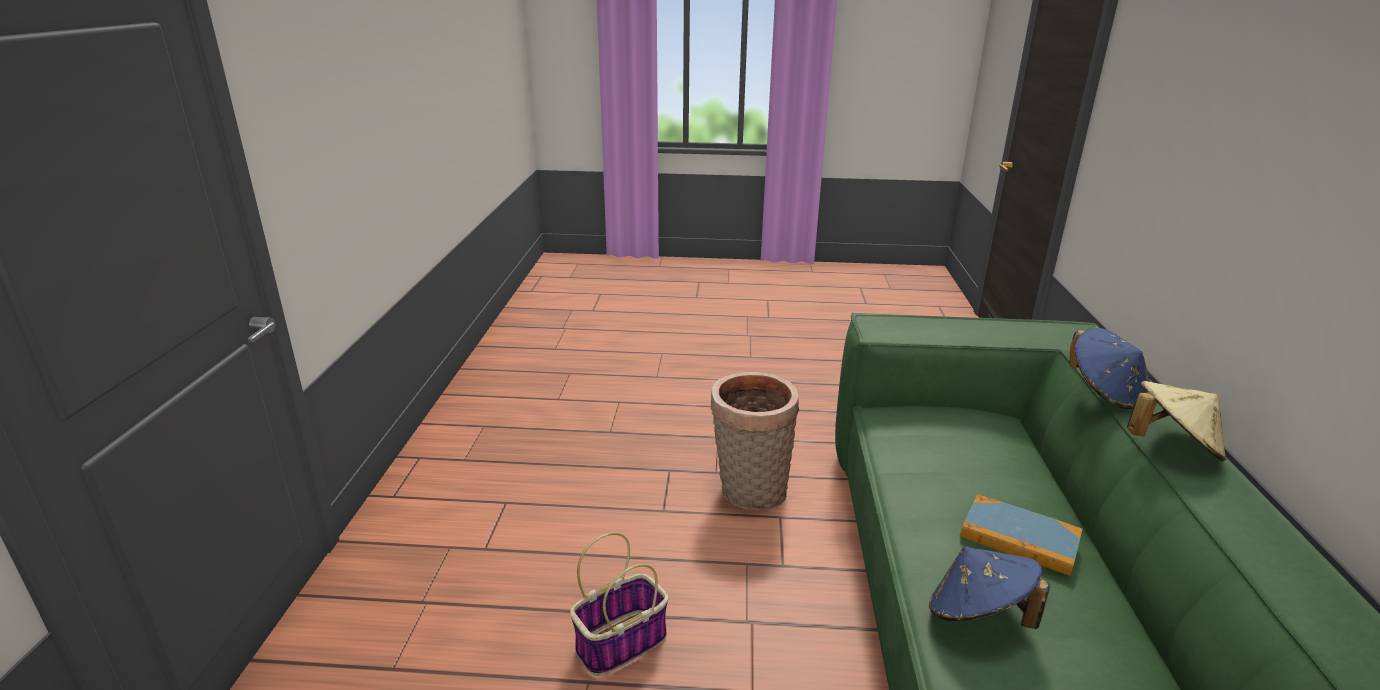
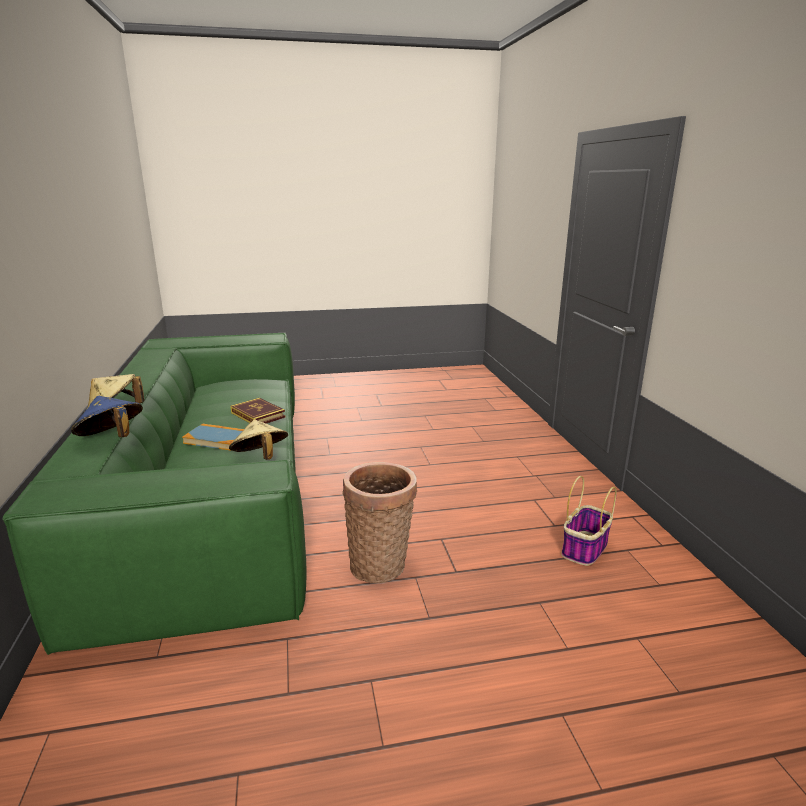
camera: 165 degrees right, 5 degrees down
basket [570,532,669,676] -> basket moved to [561,476,617,566]
blue hat [929,546,1051,629] -> book [230,398,286,423]
none -> beige hat [229,420,288,460]

